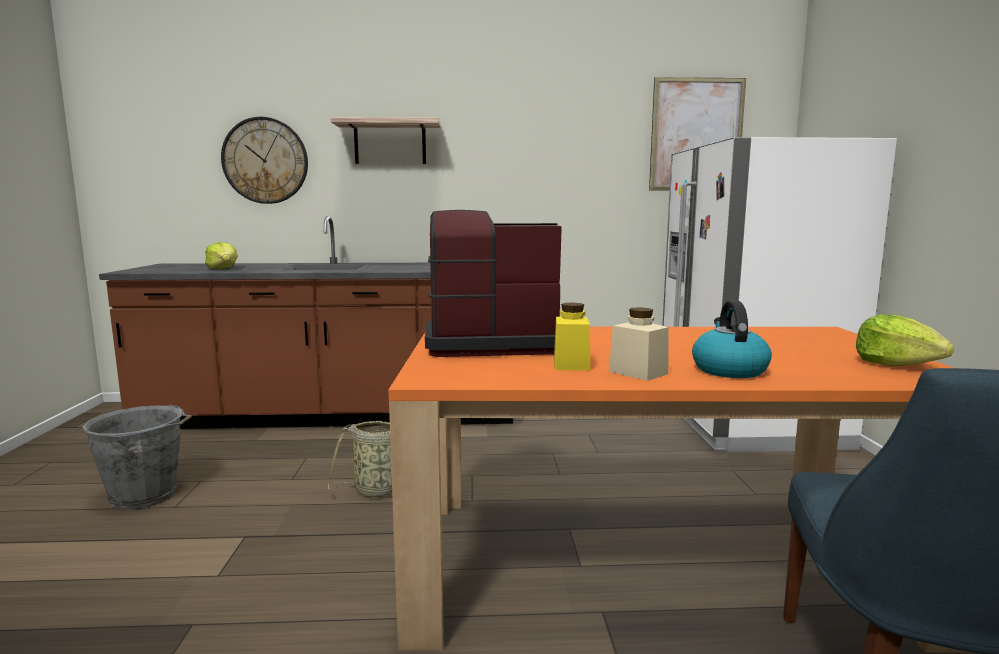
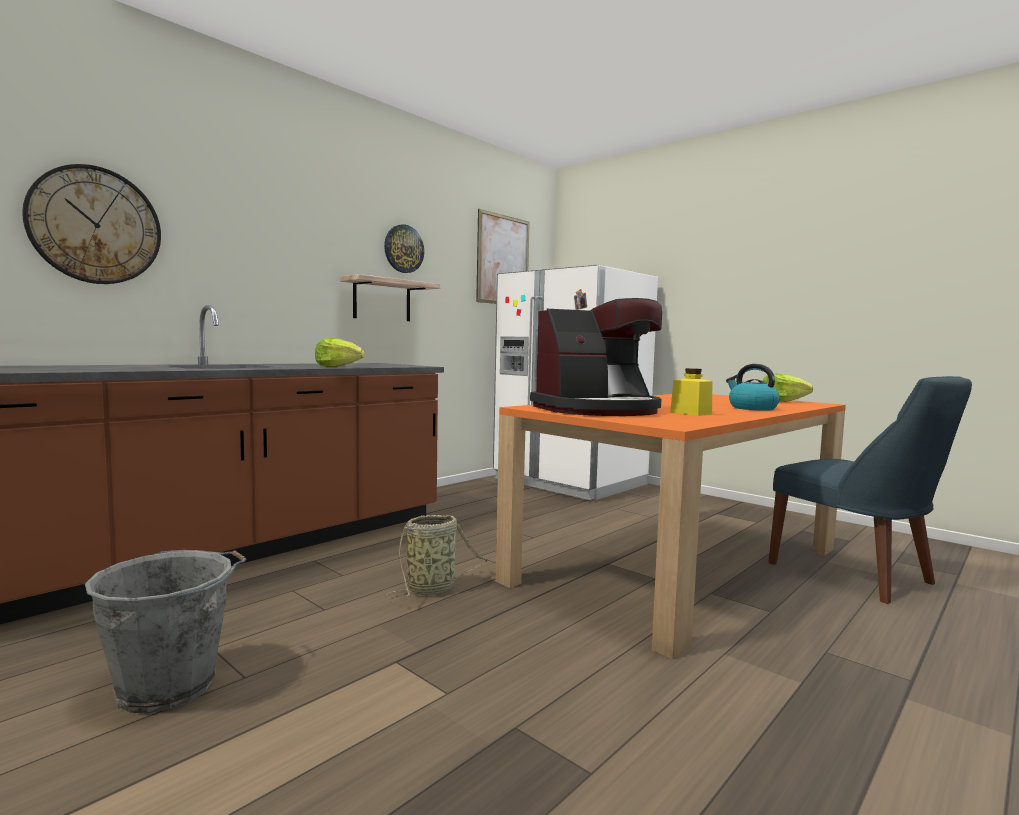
camera: 45 degrees left, 5 degrees down
lettuce [205,242,238,269] -> lettuce moved to [315,338,365,367]
shelf [331,117,440,164] -> shelf moved to [340,274,441,321]
coffee machine [425,210,562,357] -> coffee machine turned 150 degrees counterclockwise [530,298,662,416]
beige jar [609,307,668,381] -> none
none -> wall clock [384,224,424,273]

